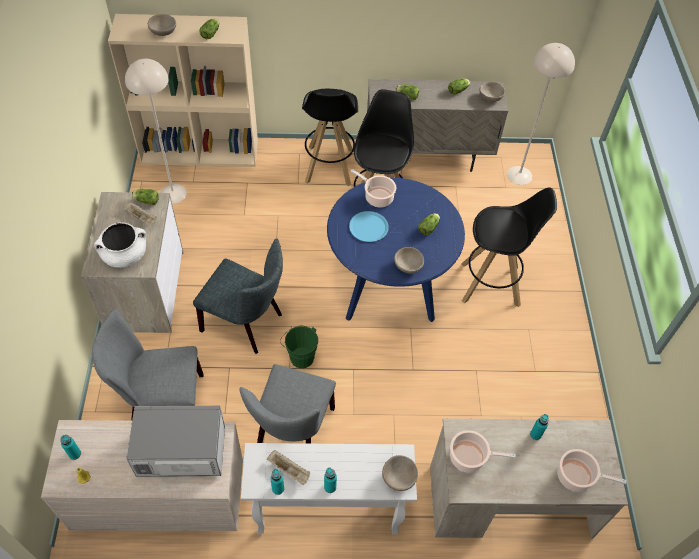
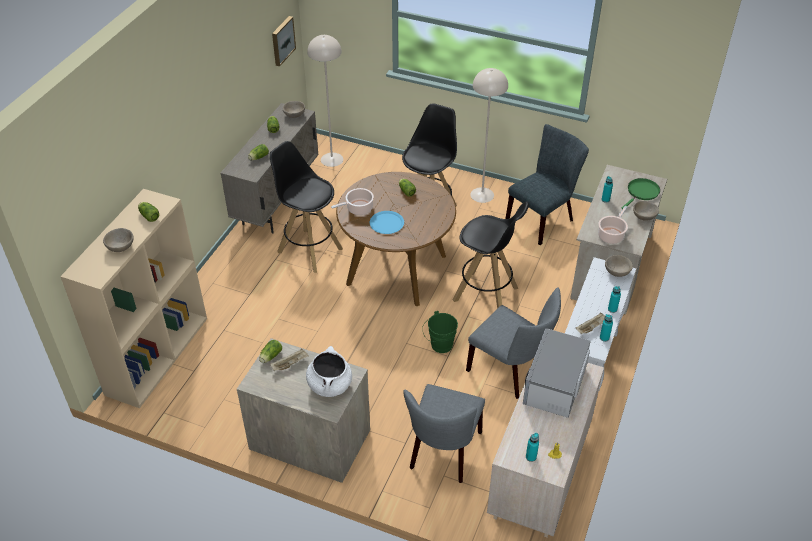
camera: 65 degrees left, 10 degrees down
beige floor lamp [125,59,187,204] -> beige floor lamp moved to [470,68,508,203]
grey chair [193,238,283,354] -> grey chair moved to [505,124,589,245]
black stool [302,89,358,186] -> black stool moved to [453,201,529,309]
blue dining table [327,178,465,322] -> brown dining table [336,172,456,306]
beige bowl [394,247,424,274] -> beige bowl moved to [633,201,659,221]
cooking pot [557,449,626,492] -> green frying pan [622,178,660,209]
none -> picture [272,16,296,66]

